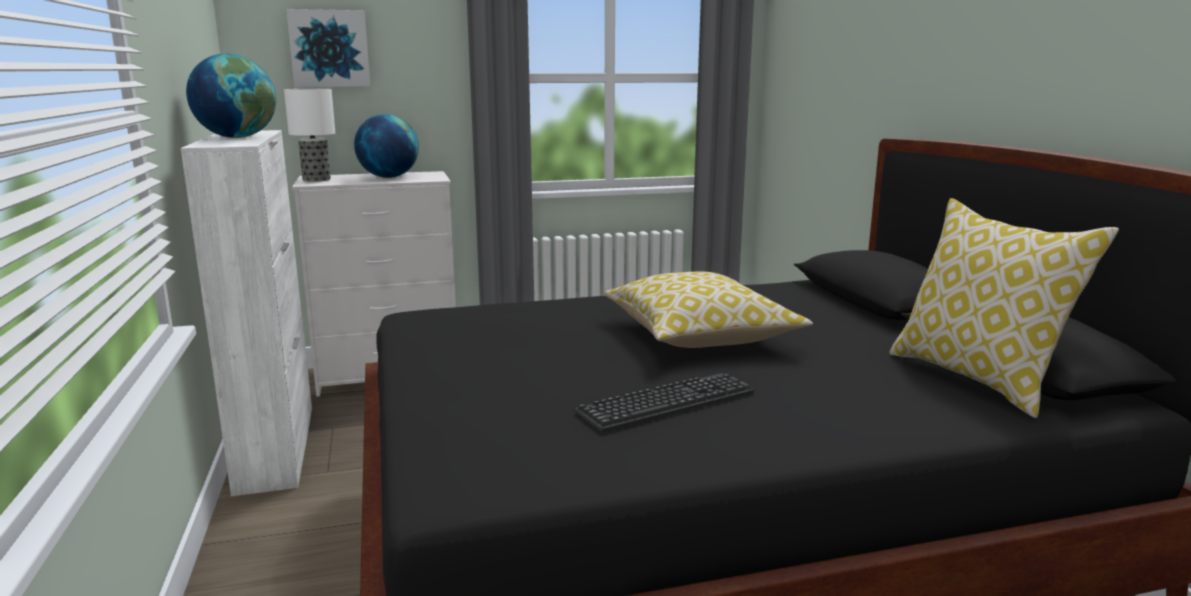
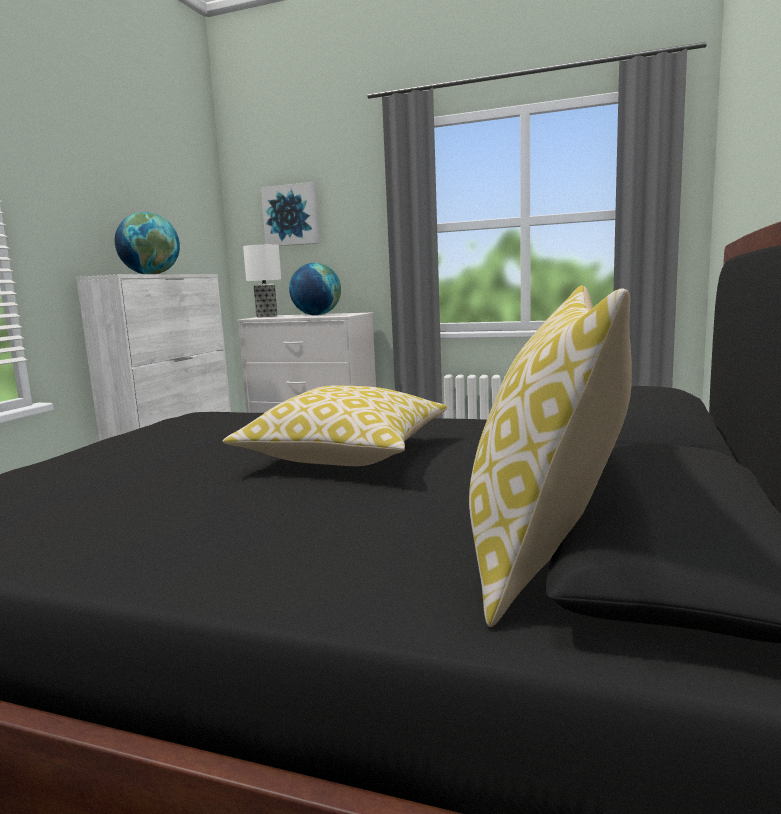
camera: 35 degrees right, 5 degrees down
keyboard [575,373,754,432] -> none

